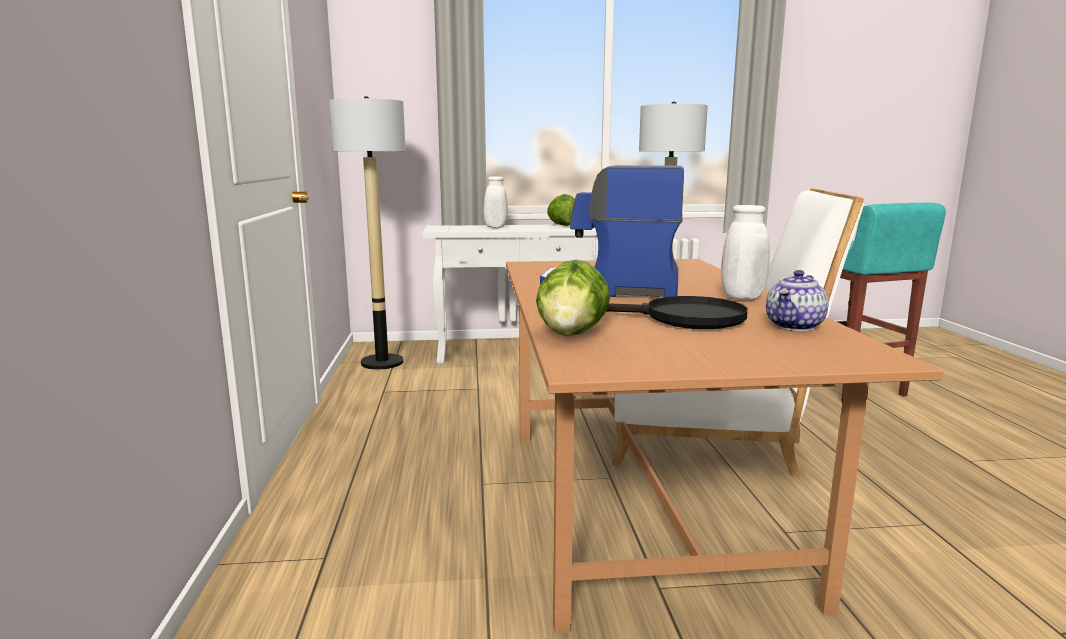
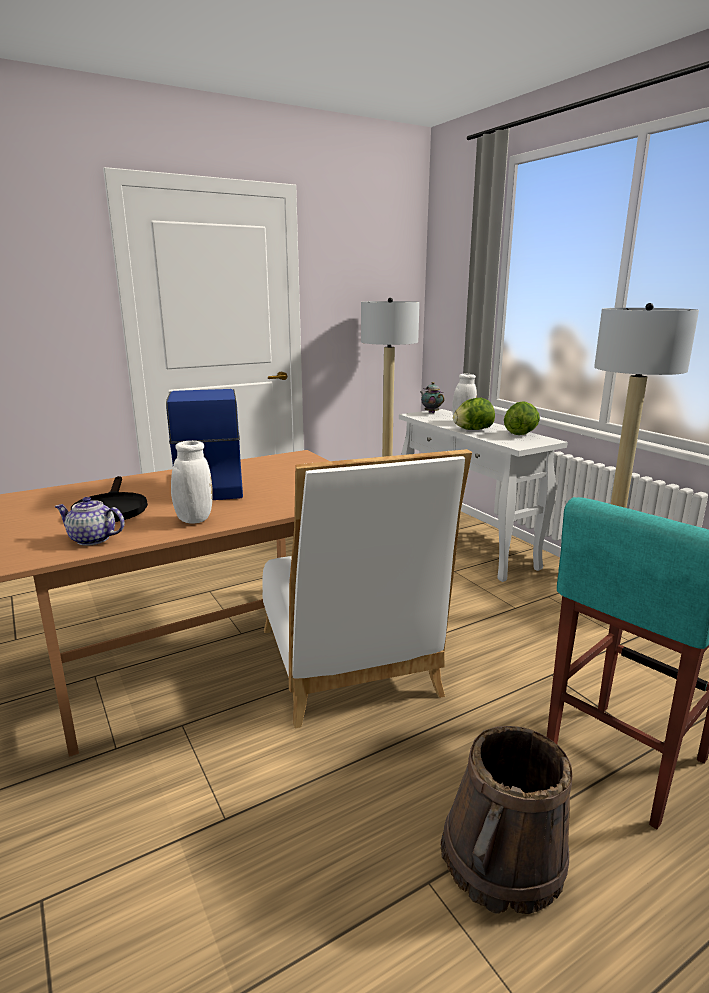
camera: 65 degrees right, 5 degrees up
lettuce [536,259,610,336] -> lettuce moved to [453,398,495,430]
none -> teapot [420,382,445,413]
none -> brown bucket [441,726,572,914]

